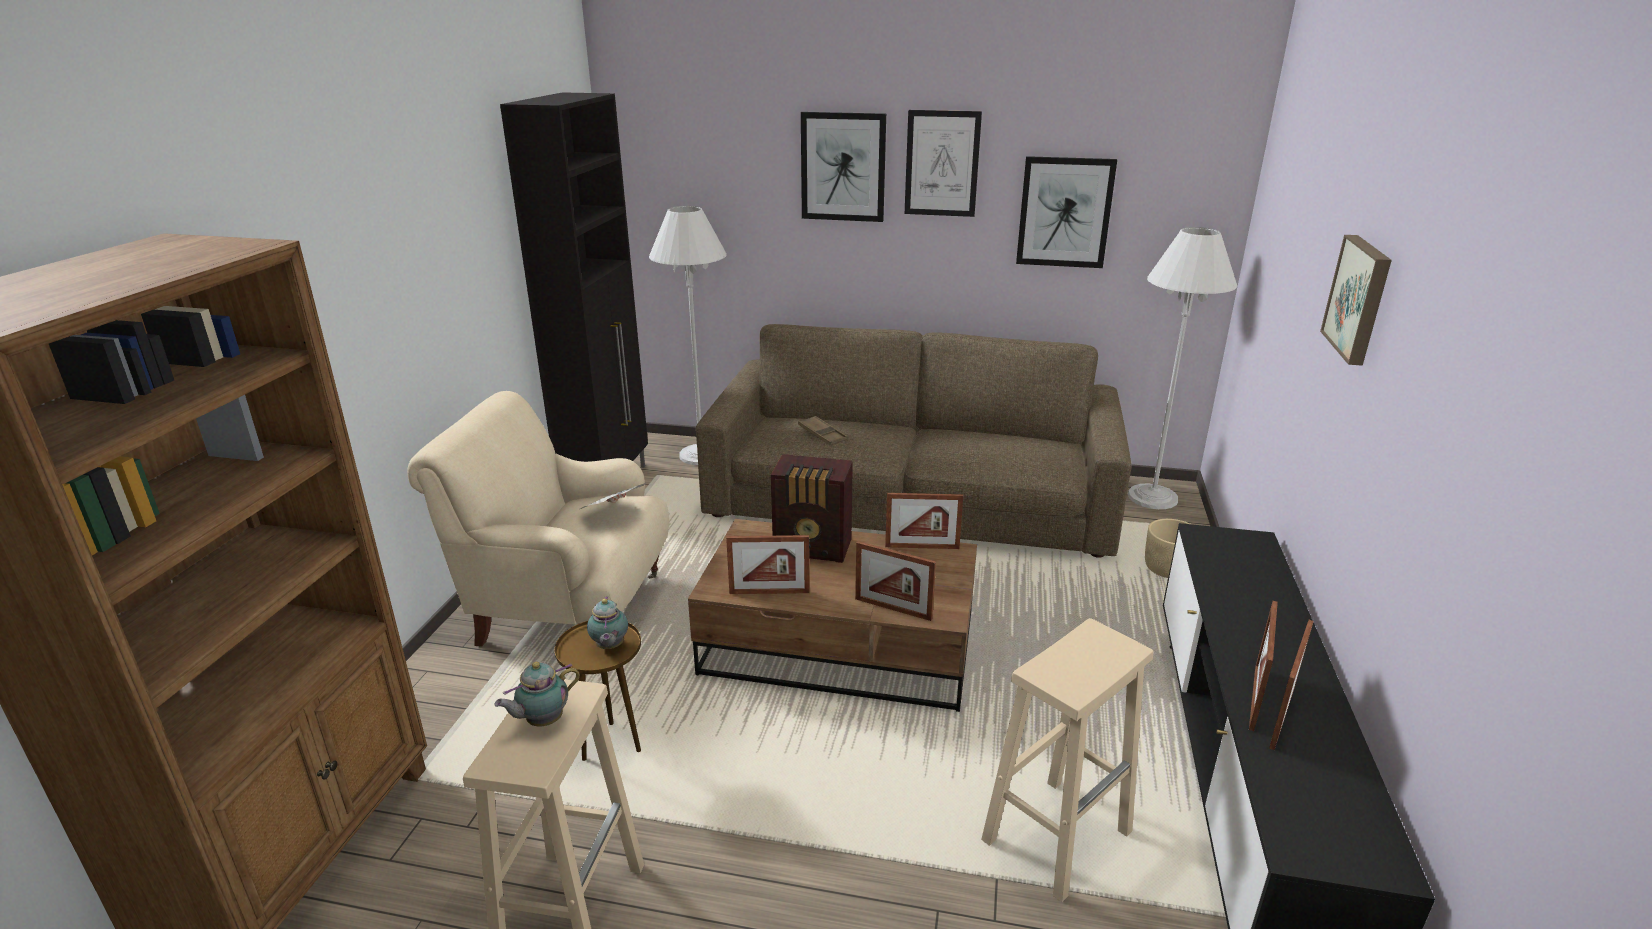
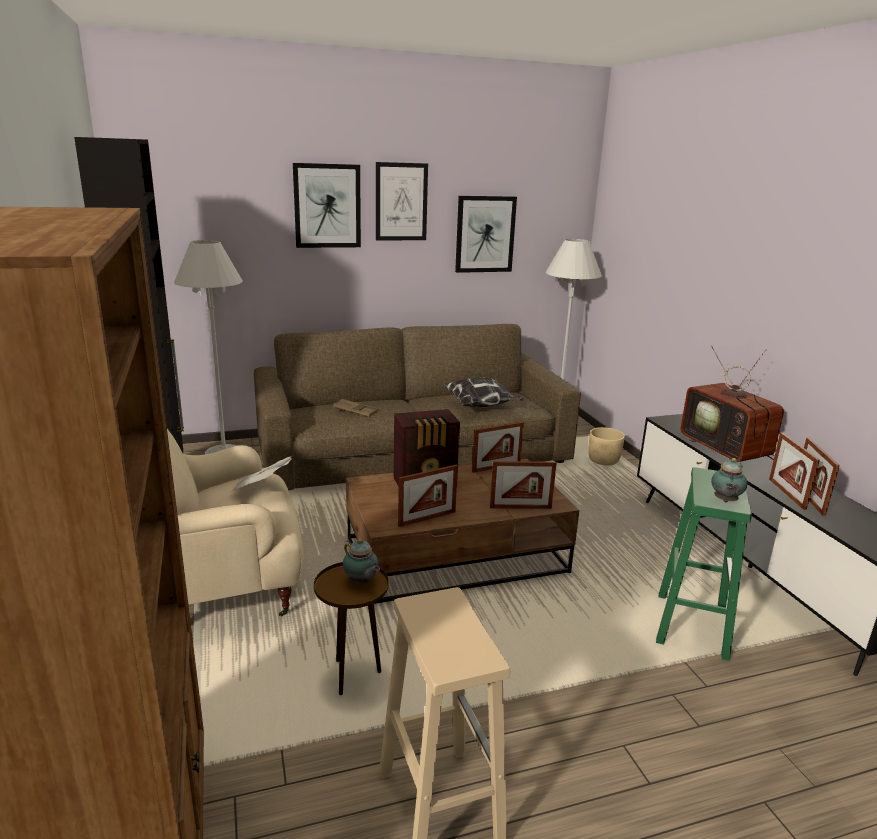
camera: 30 degrees left, 5 degrees down
teapot [494,662,580,726] -> teapot moved to [711,458,747,503]
beige stool [981,618,1154,902] -> green stool [656,467,752,661]
picture [1320,235,1392,366] -> none
none -> pillow [443,377,524,407]
none -> television [681,345,784,462]

